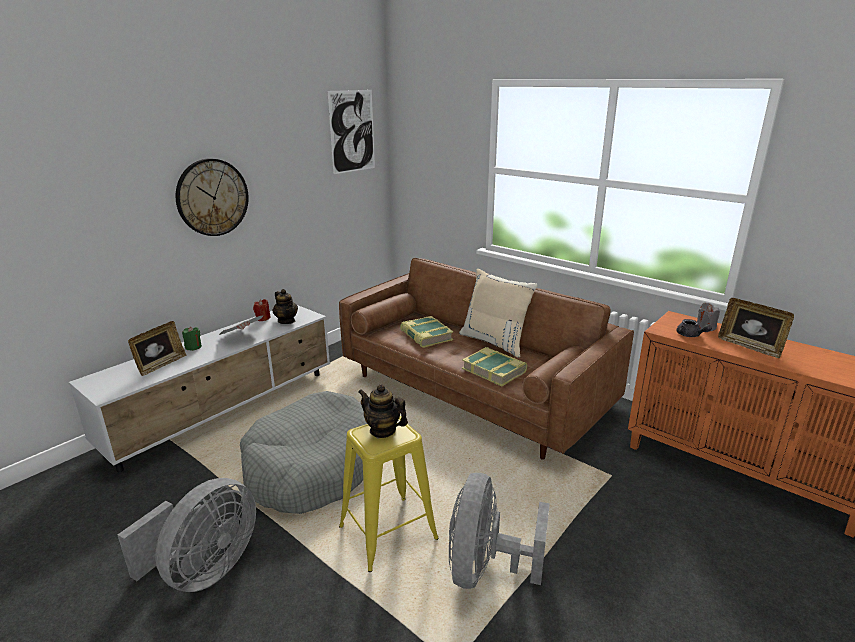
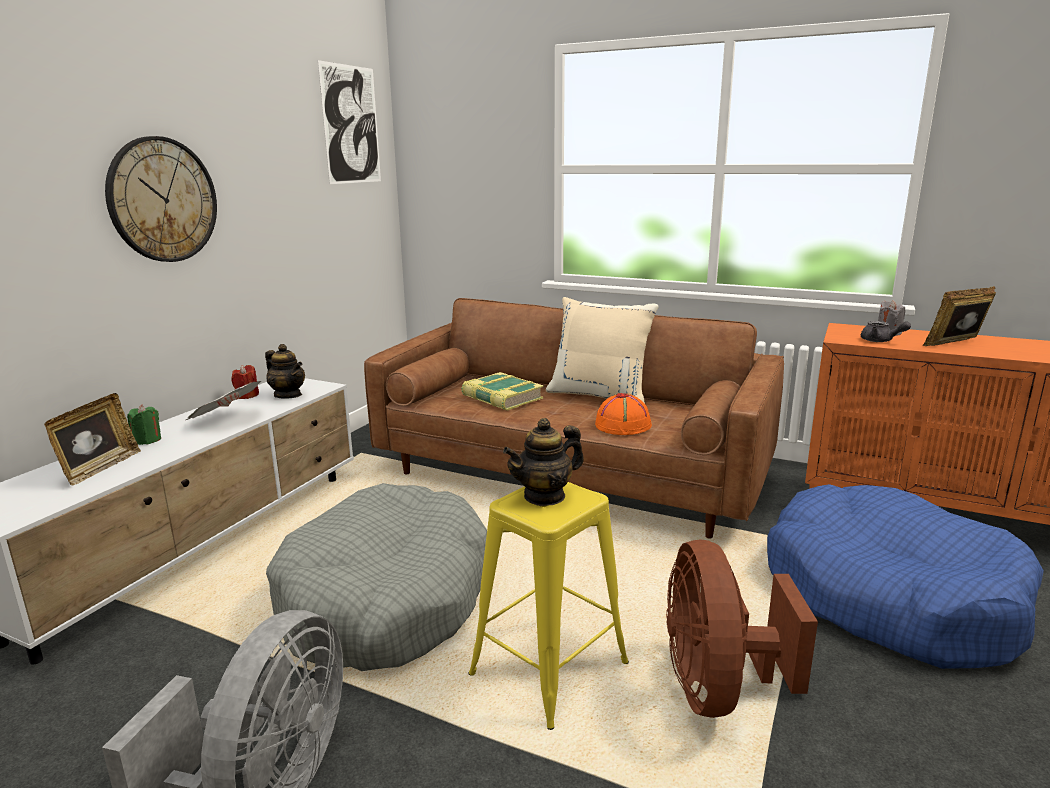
camera: 15 degrees left, 5 degrees down
teapot [358,384,408,438] -> teapot turned 45 degrees counterclockwise [503,418,584,506]
grey fan [449,473,550,589] -> brown fan [666,539,818,718]
book [462,347,527,387] -> orange hat [595,393,652,435]
picture frame [718,298,794,358] -> picture frame turned 120 degrees clockwise [923,286,996,346]
none -> blue dog bed [767,484,1044,669]

